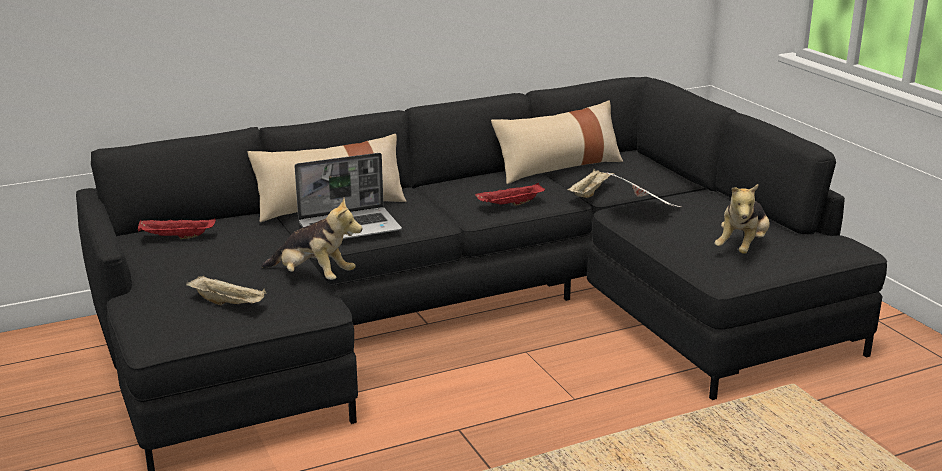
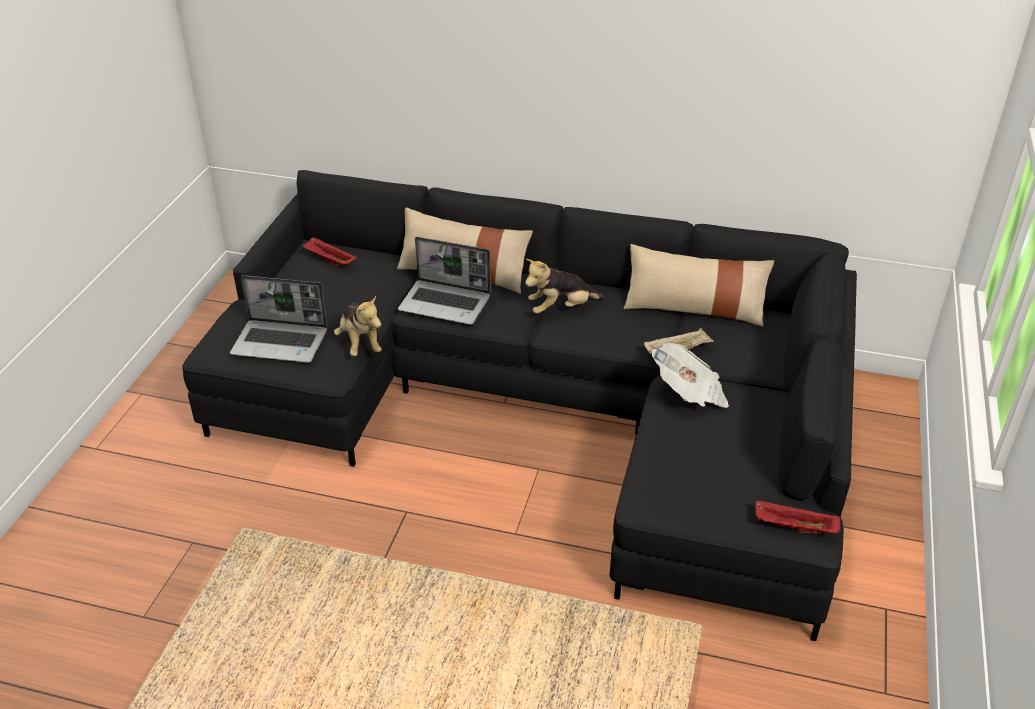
camera: 40 degrees right, 15 degrees up
beige tray [186,276,267,305] -> laptop [230,275,327,363]
red tray [475,183,545,206] -> red tray moved to [755,500,841,534]
plush toy [714,184,770,254] -> plush toy moved to [525,259,604,314]

